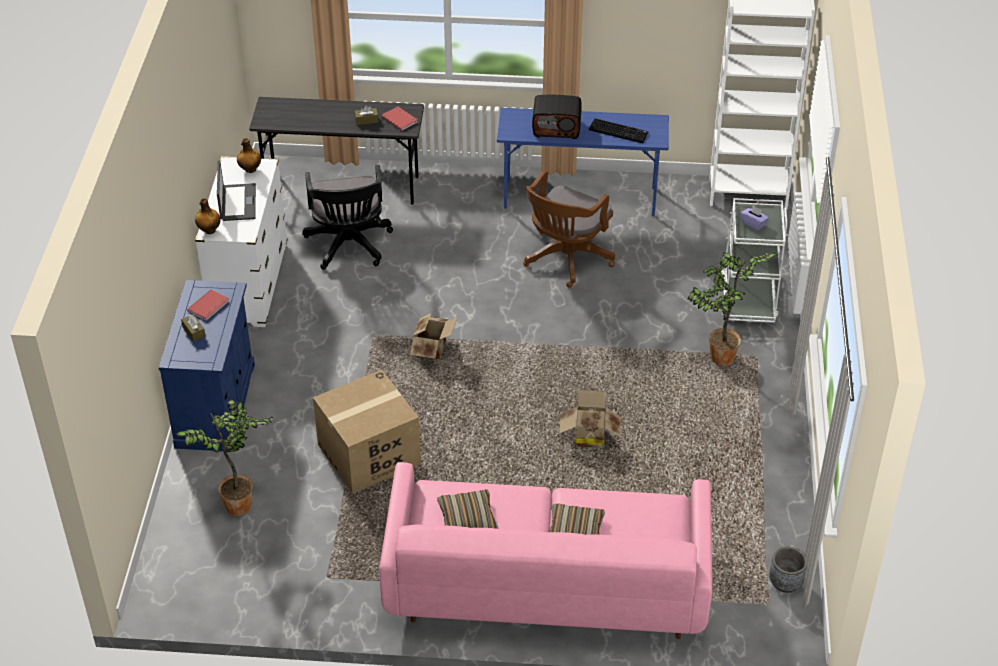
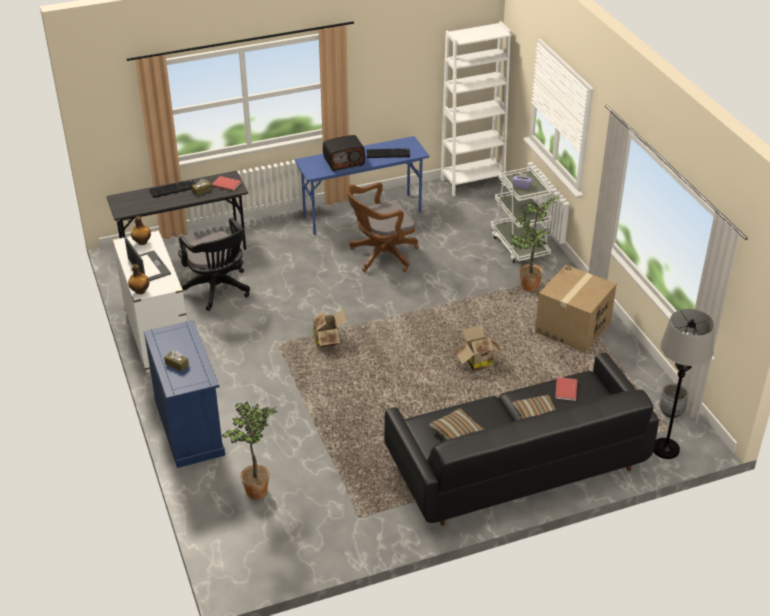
camera: 25 degrees left, 5 degrees down
red book [187,290,230,321] -> red book moved to [555,377,577,401]
cardboard box [313,370,421,494] -> cardboard box moved to [535,265,617,353]
pink sofa [379,462,712,639] -> black sofa [384,353,659,526]
brown office chair [523,170,615,288] -> brown office chair turned 60 degrees clockwise [346,182,419,272]
none -> keyboard [150,180,195,198]
none -> grey floor lamp [653,309,714,459]

